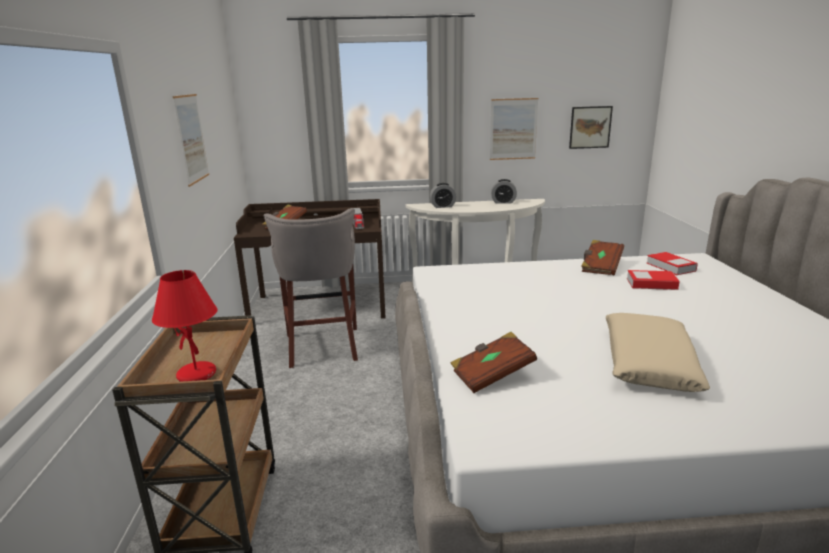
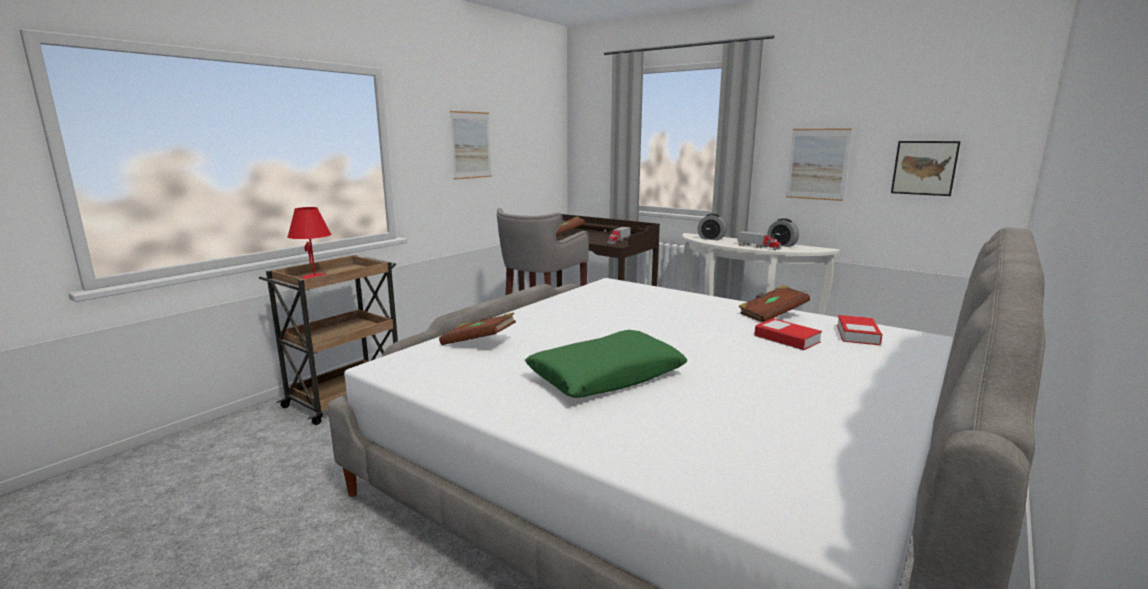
camera: 40 degrees right, 5 degrees down
beige pillow [606,313,710,392] -> green pillow [525,330,687,398]
none -> toy truck [737,231,782,250]

